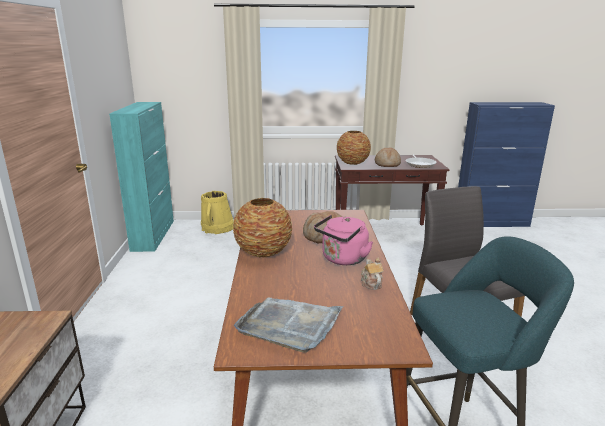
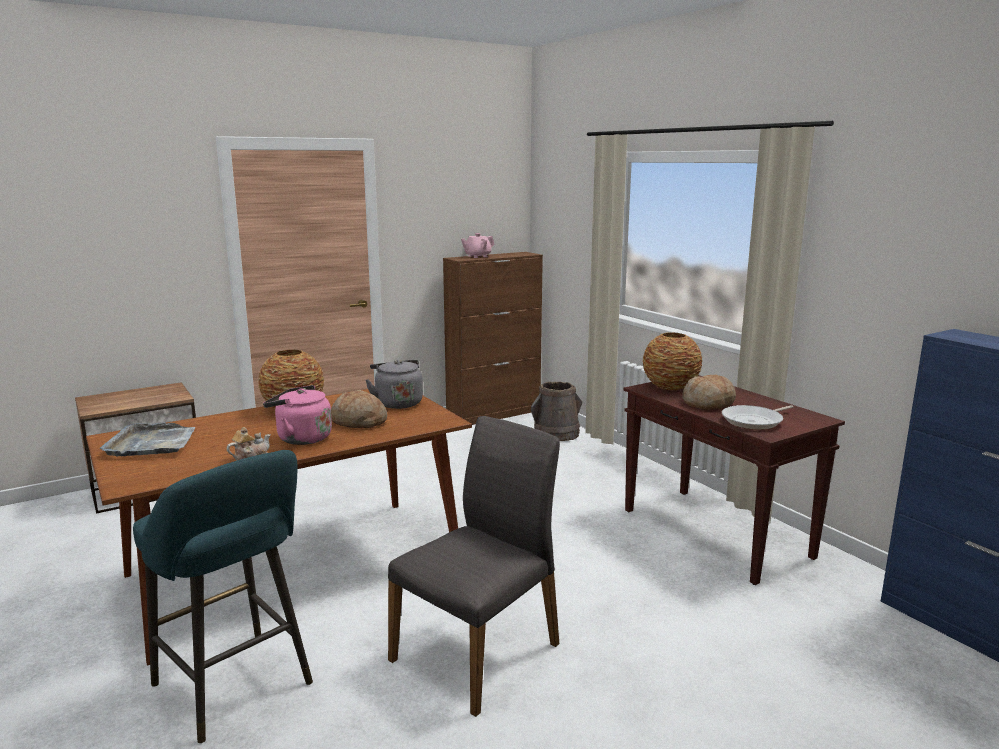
camera: 60 degrees right, 5 degrees down
turquoise cabinet [109,102,174,252] -> brown cabinet [443,252,543,425]
yellow bucket [201,191,234,234] -> brown bucket [531,382,582,441]
none -> grey kettle [366,360,423,409]
none -> pink teapot [461,233,494,258]

